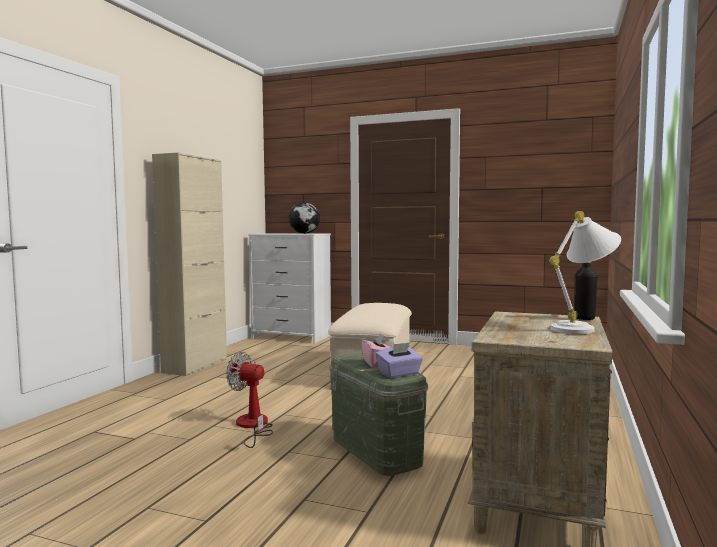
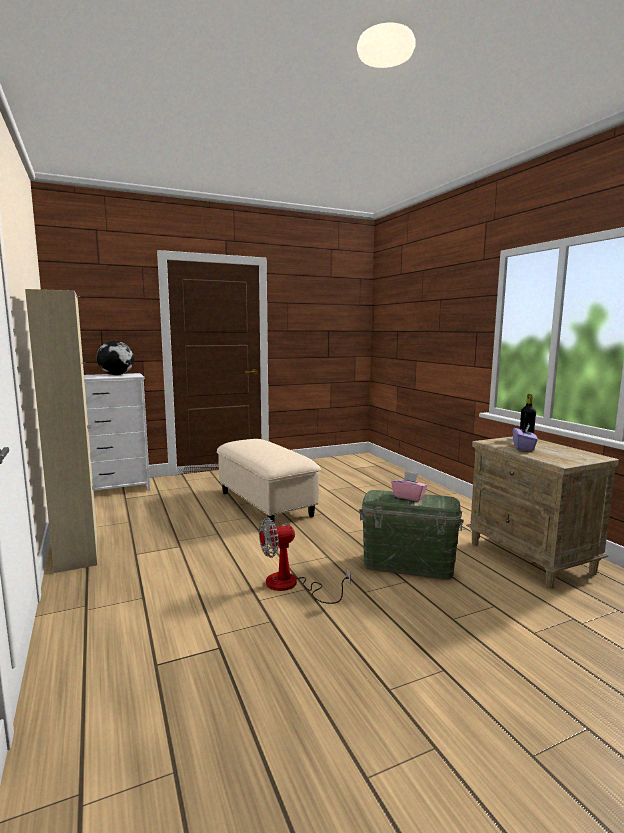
camera: 45 degrees left, 5 degrees up
purple tissue box [376,342,423,378] -> purple tissue box moved to [513,424,538,451]
white table lamp [549,211,621,334] -> none

